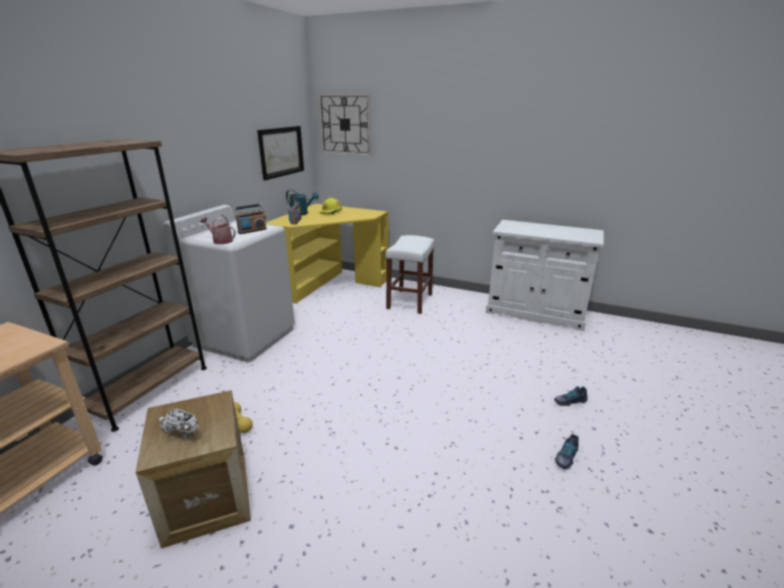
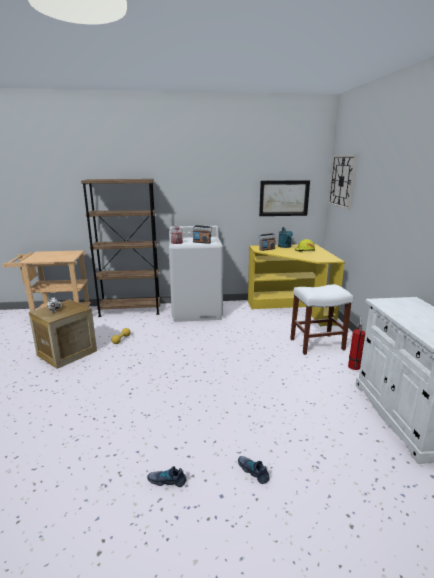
camera: 60 degrees right, 5 degrees down
none -> fire extinguisher [348,317,365,370]

